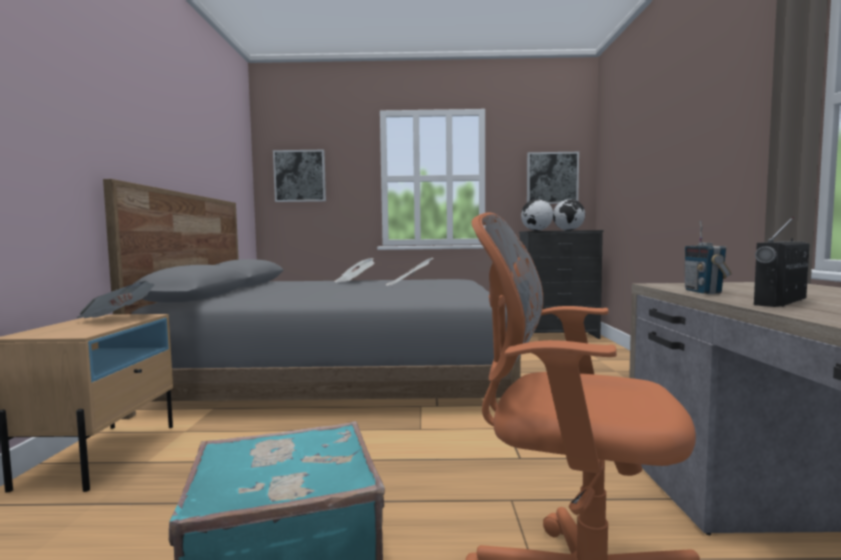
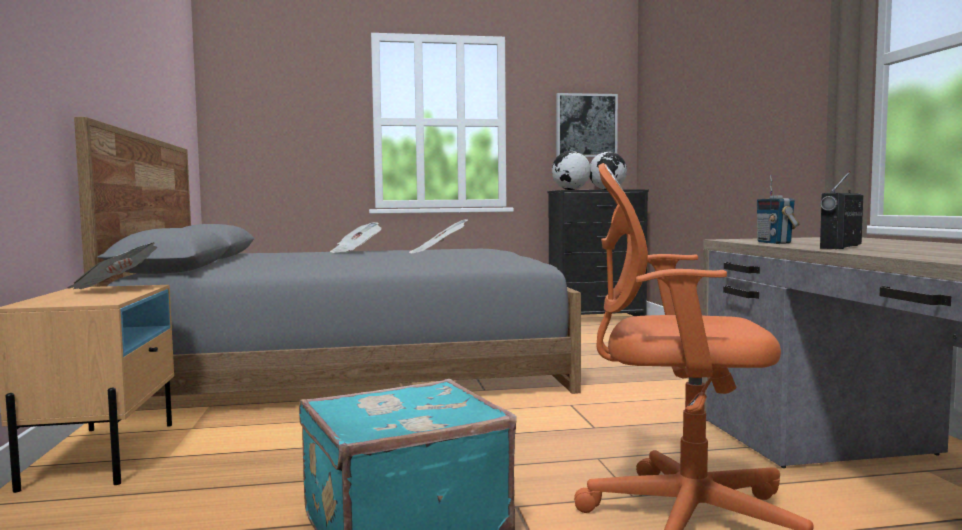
camera: 10 degrees left, 0 degrees up
picture [273,150,326,202] -> none

